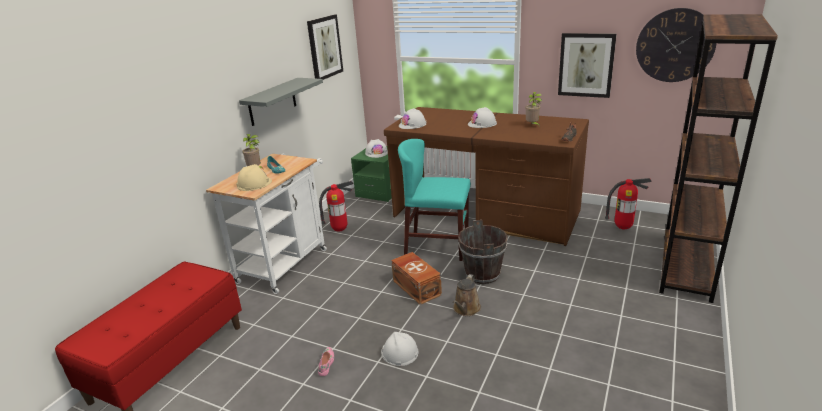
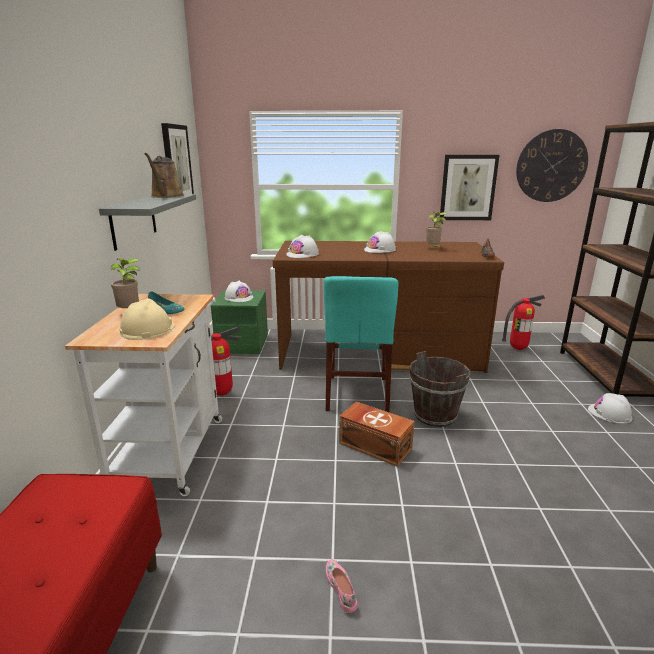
camera: 25 degrees left, 5 degrees down
white hard hat [381,332,418,366] -> white hard hat moved to [588,393,633,423]
turquoise chair [398,139,471,261] -> turquoise chair turned 75 degrees counterclockwise [324,276,399,412]
brown watering can [453,274,481,316] -> brown watering can moved to [144,153,184,198]

